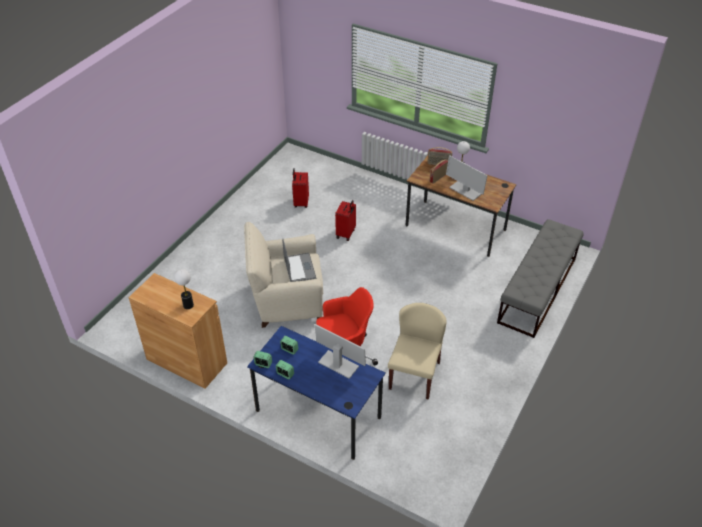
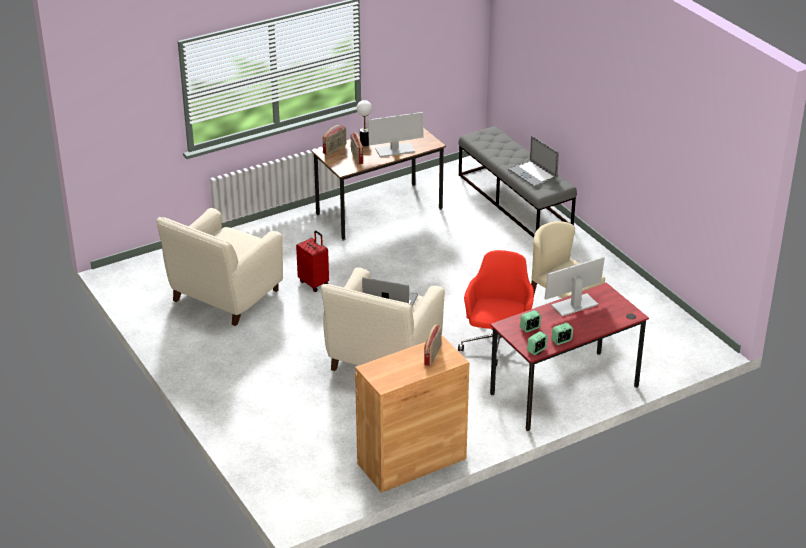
camera: 60 degrees left, 10 degrees down
table lamp [174,269,194,309] -> radio [424,325,442,366]
blue desk [247,326,386,460] -> red desk [490,283,649,431]
red suitcase [292,168,309,208] -> beige armchair [156,208,283,326]
none -> laptop [508,136,559,187]

